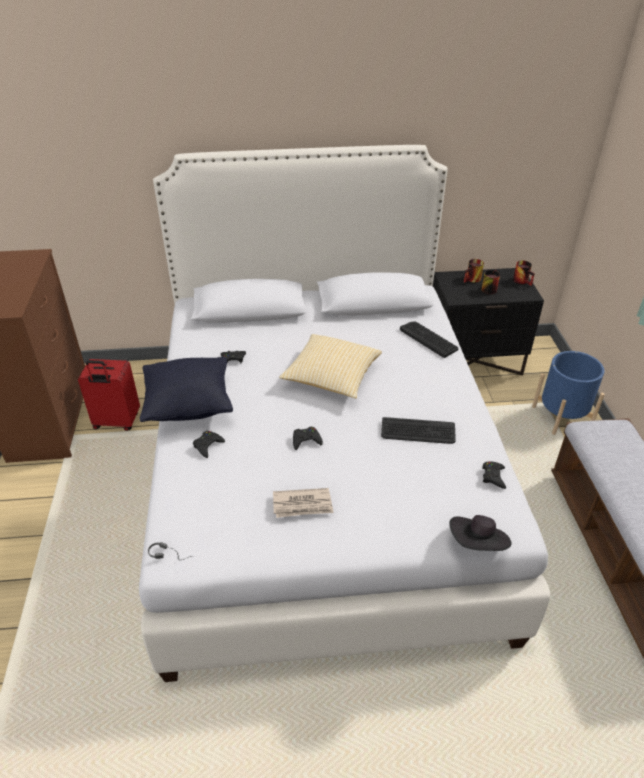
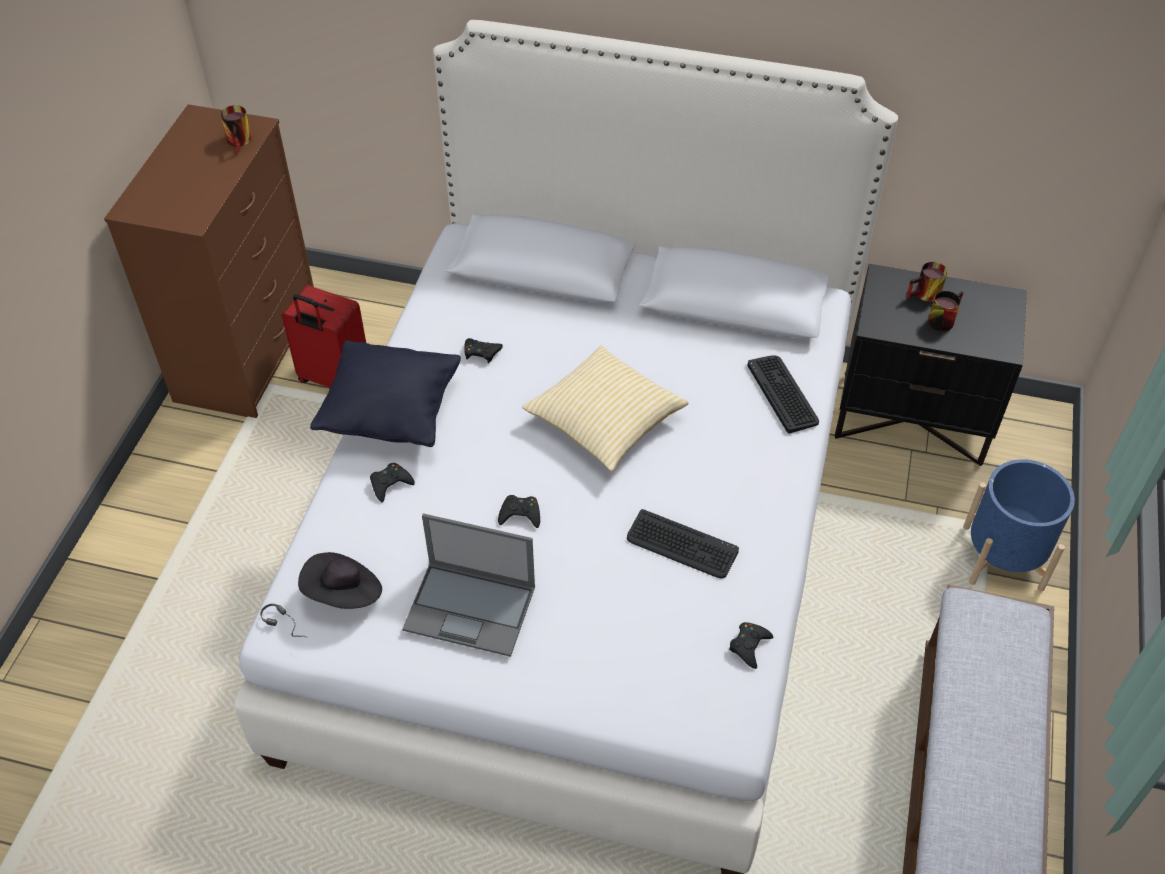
camera: 20 degrees right, 10 degrees up
newspaper [273,488,333,518] -> laptop [402,513,535,657]
black hat [449,515,512,551] -> black hat moved to [298,552,382,609]
mug [513,260,535,286] -> mug moved to [220,105,252,152]

